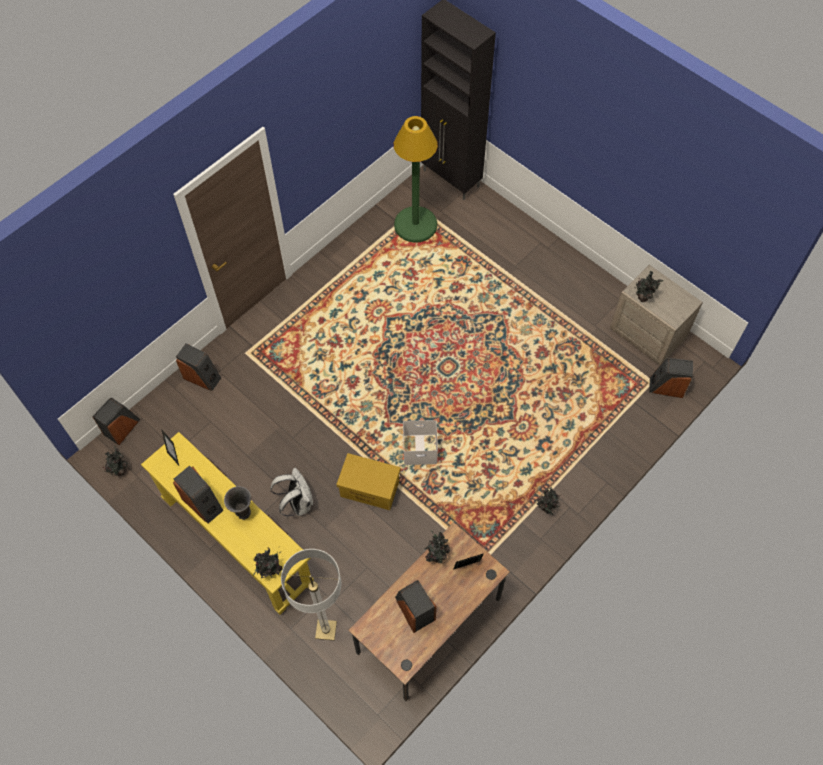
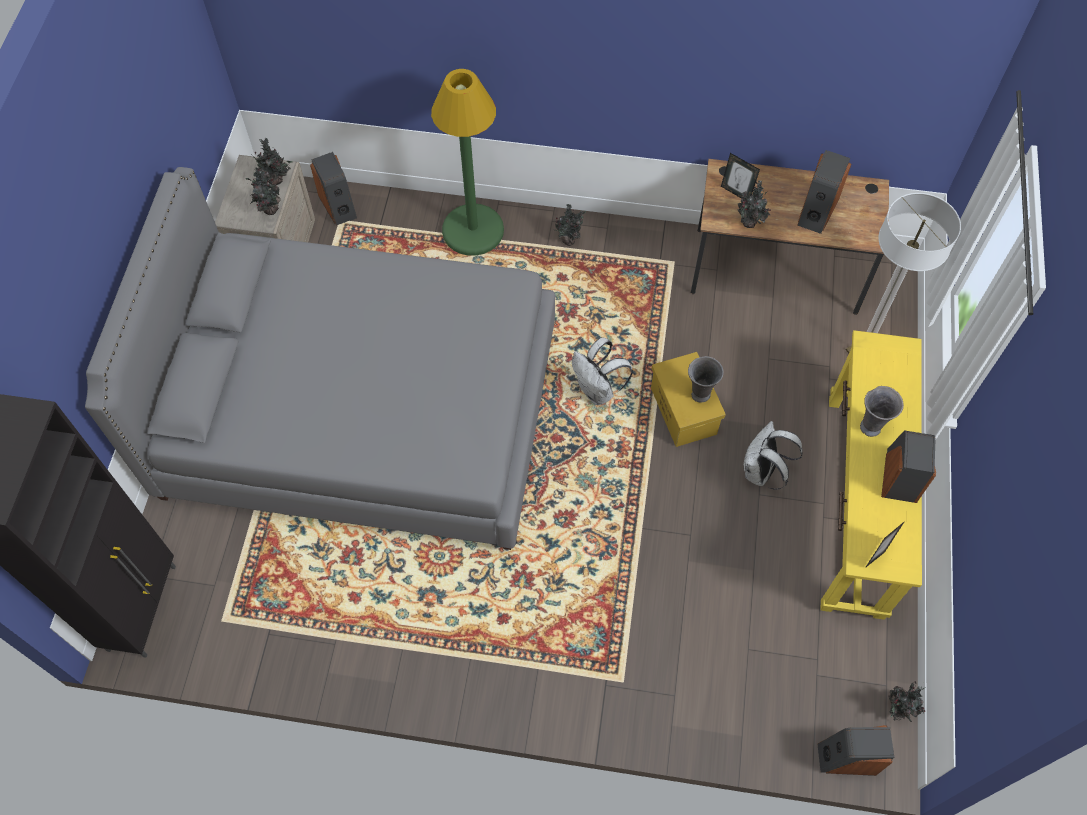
camera: 125 degrees left, 0 degrees up
speaker [176,344,221,391] -> none
potted plant [253,547,282,578] -> potted plant moved to [251,138,293,185]
green floor lamp [394,116,438,243] -> green floor lamp moved to [431,69,504,256]
white storage box [403,420,438,465] -> white backpack [572,338,633,405]
none -> grey bed [85,167,555,550]
none -> grey vase [688,356,724,403]

